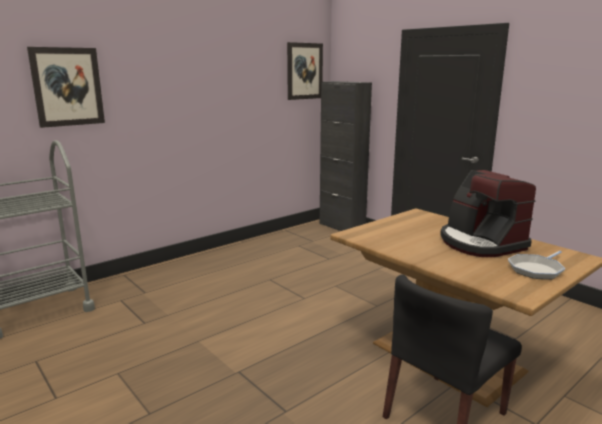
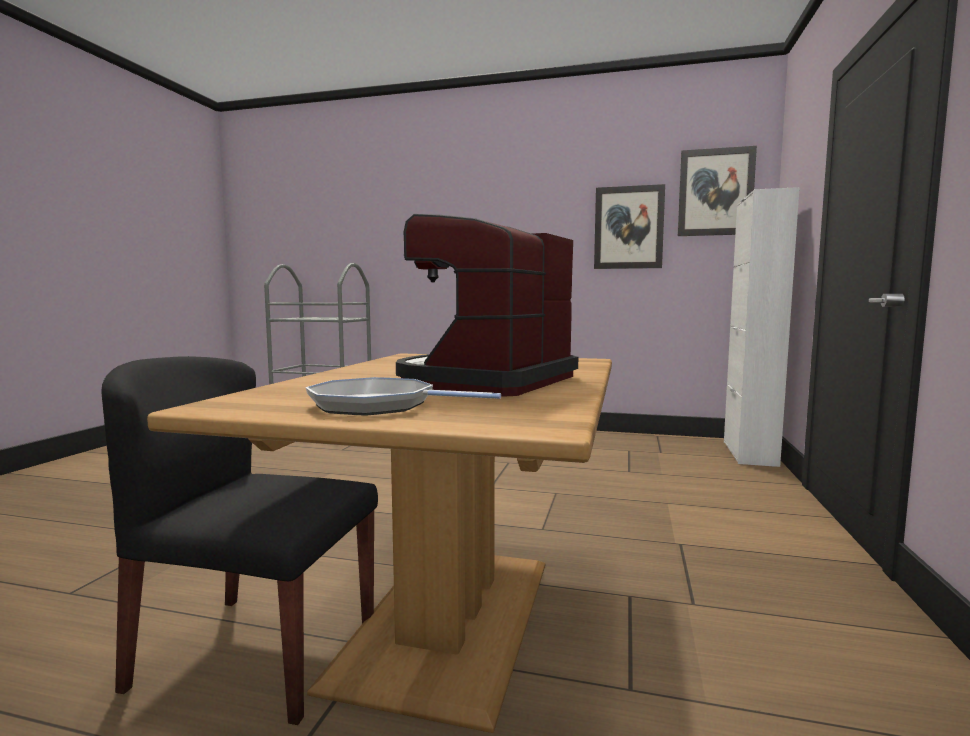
camera: 55 degrees right, 10 degrees down
picture [27,47,105,128] -> picture moved to [594,184,665,269]
black cabinet [320,81,372,231] -> white cabinet [724,187,800,467]

